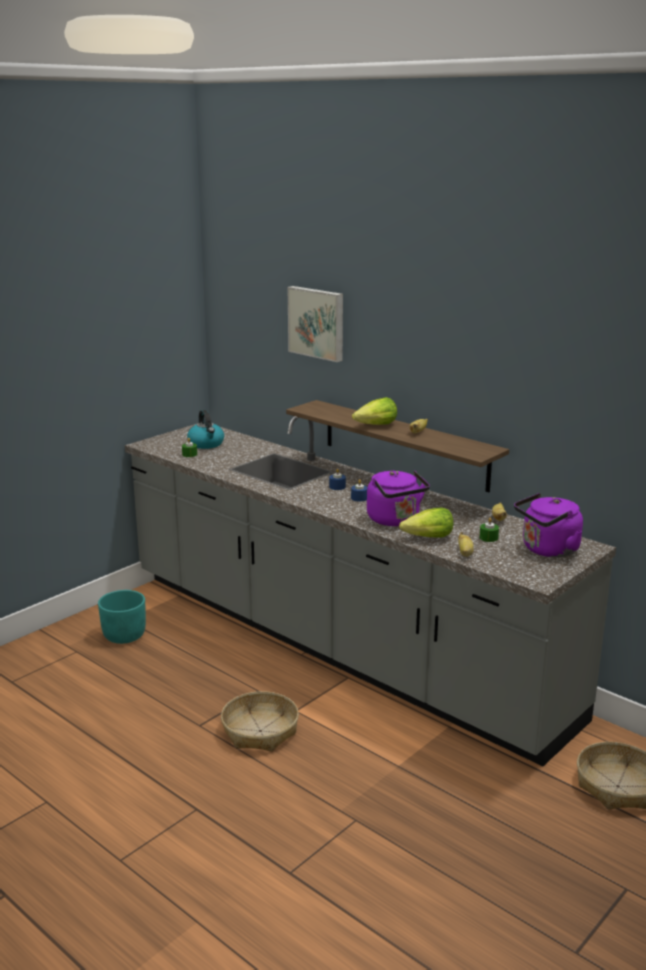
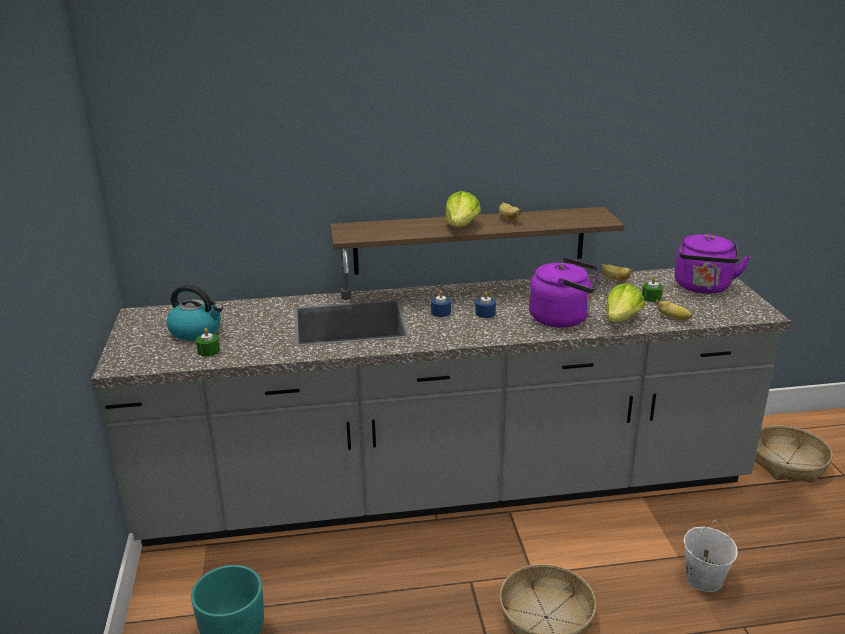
camera: 50 degrees left, 5 degrees up
picture [288,286,343,362] -> none
none -> white bucket [684,520,738,592]

